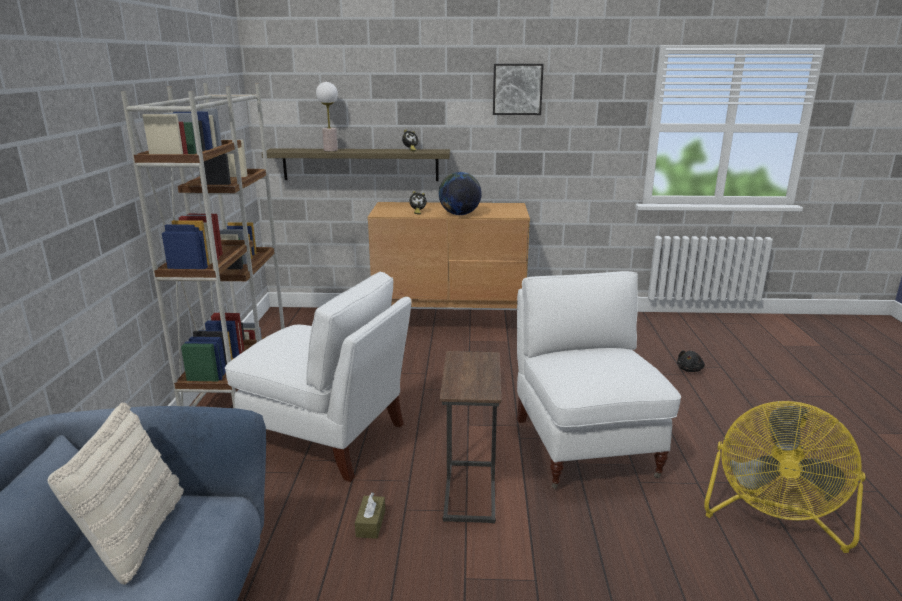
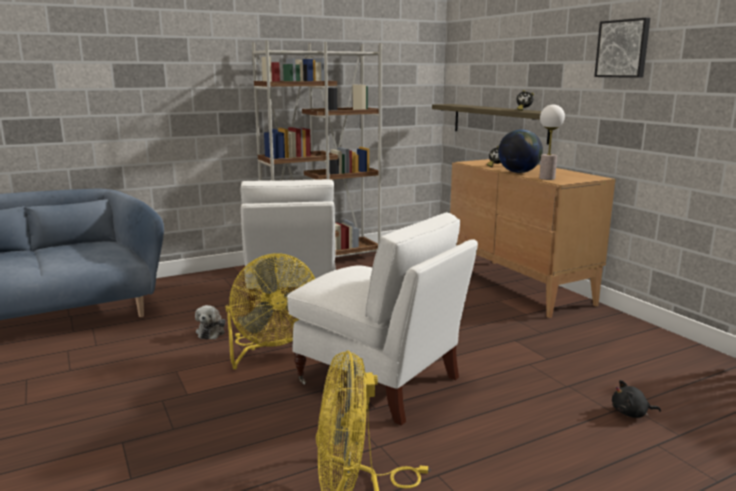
camera: 60 degrees right, 5 degrees down
beige pillow [47,403,184,585] -> none
table lamp [316,82,338,151] -> table lamp moved to [539,105,565,180]
brown tissue box [355,493,385,539] -> plush toy [195,305,225,339]
brown side table [440,351,501,524] -> yellow fan [225,253,315,369]
white armchair [517,271,681,489] -> white armchair turned 75 degrees clockwise [287,212,478,426]

